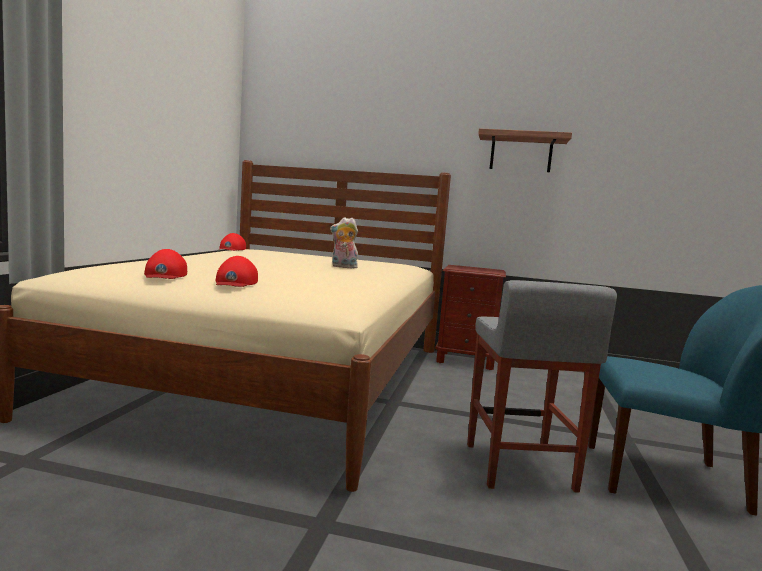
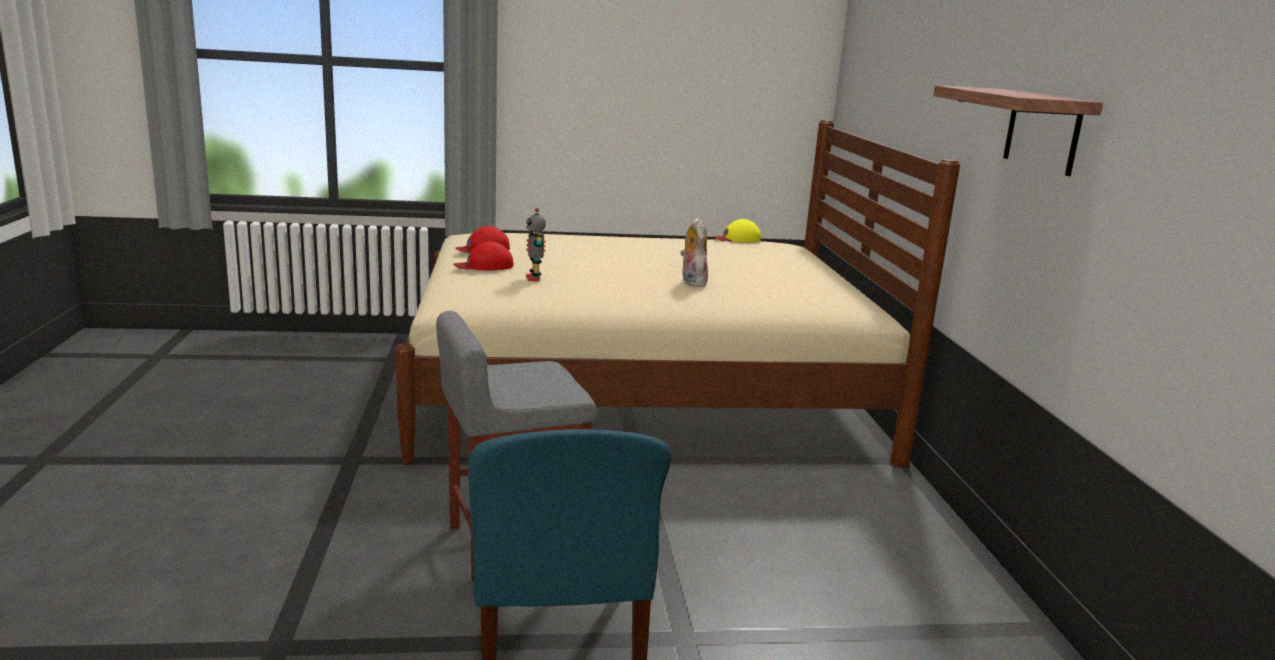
camera: 70 degrees right, 10 degrees up
red cap [220,233,246,251] -> yellow cap [713,219,761,243]
brown nightstand [435,265,506,370] -> none
none -> toy robot [526,208,546,281]

